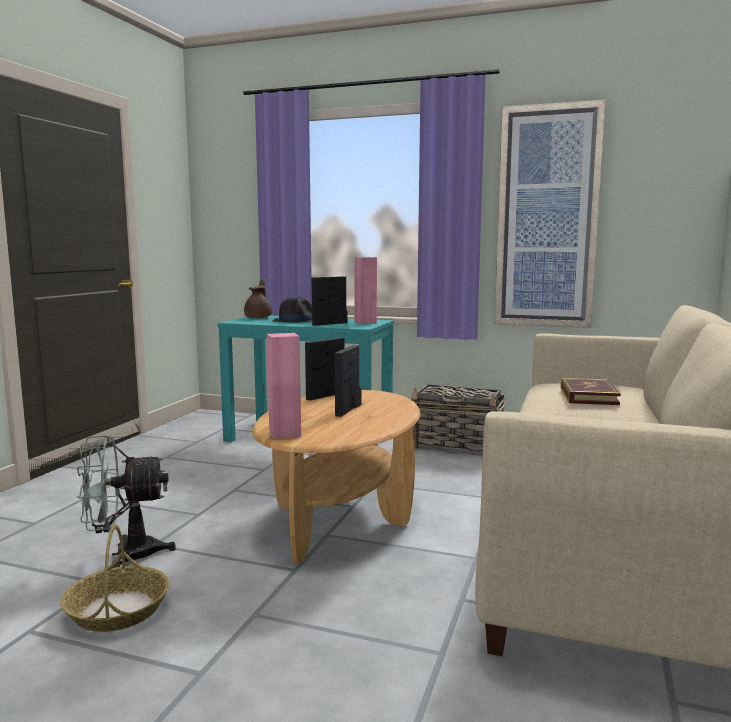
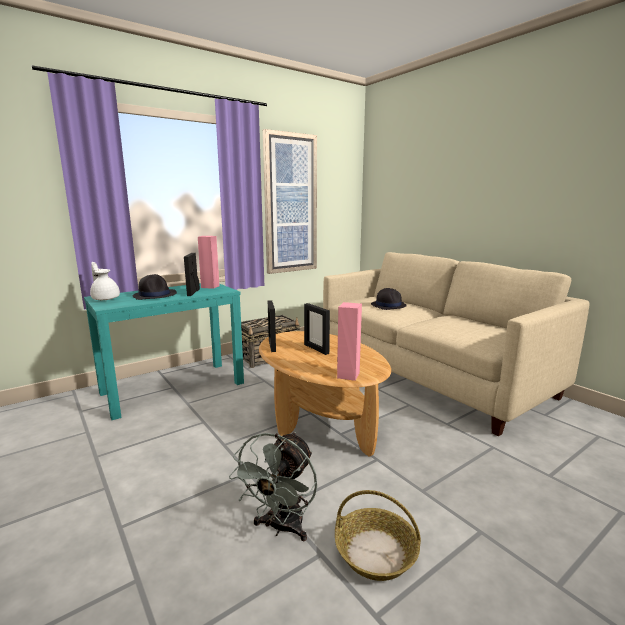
camera: 55 degrees left, 5 degrees up
brown teapot [244,279,272,318] -> white teapot [90,262,120,300]
book [561,378,621,405] -> black hat [371,288,407,310]

